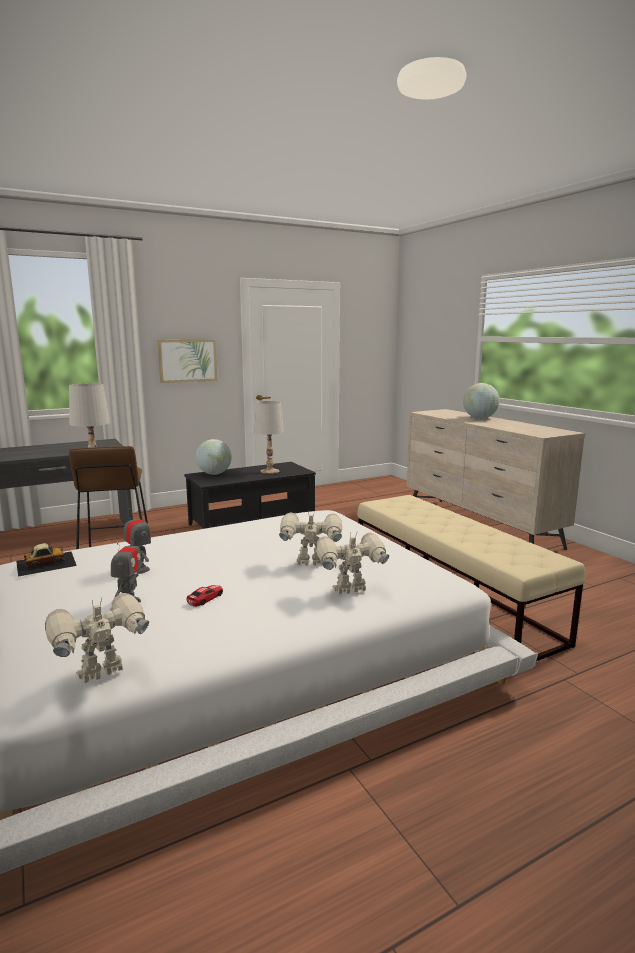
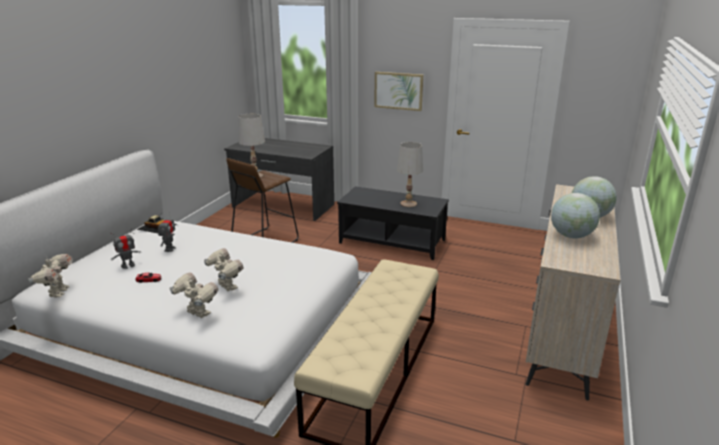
camera: 50 degrees right, 10 degrees up
toy robot [45,593,149,683] -> toy robot turned 75 degrees clockwise [28,254,73,298]
globe [196,439,232,475] -> globe moved to [551,193,600,238]

